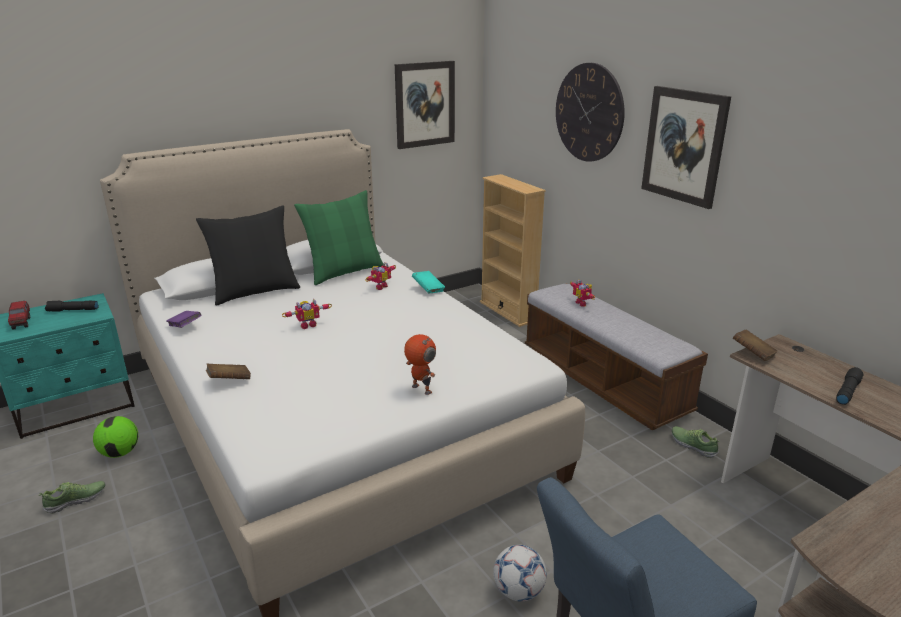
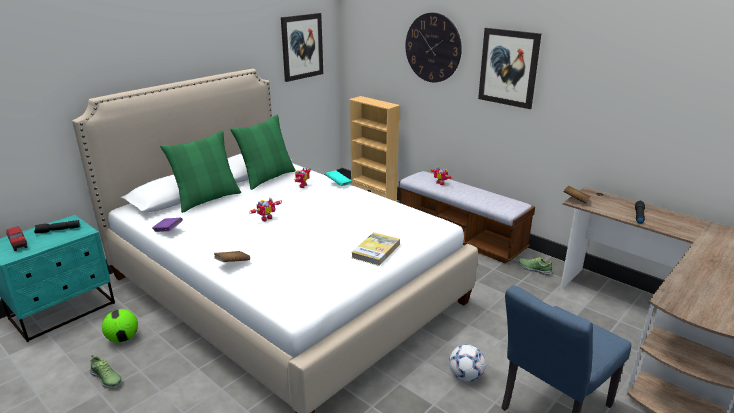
camera: 15 degrees left, 0 degrees up
shoe [39,481,106,514] -> shoe turned 90 degrees clockwise [90,355,122,388]
black pillow [196,206,300,305] -> green pillow [160,130,241,213]
toy robot [404,334,436,395] -> book [351,232,400,266]

